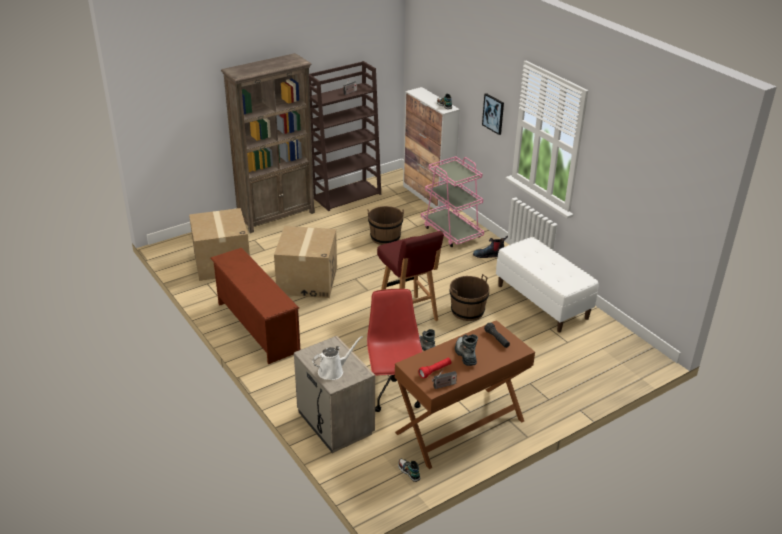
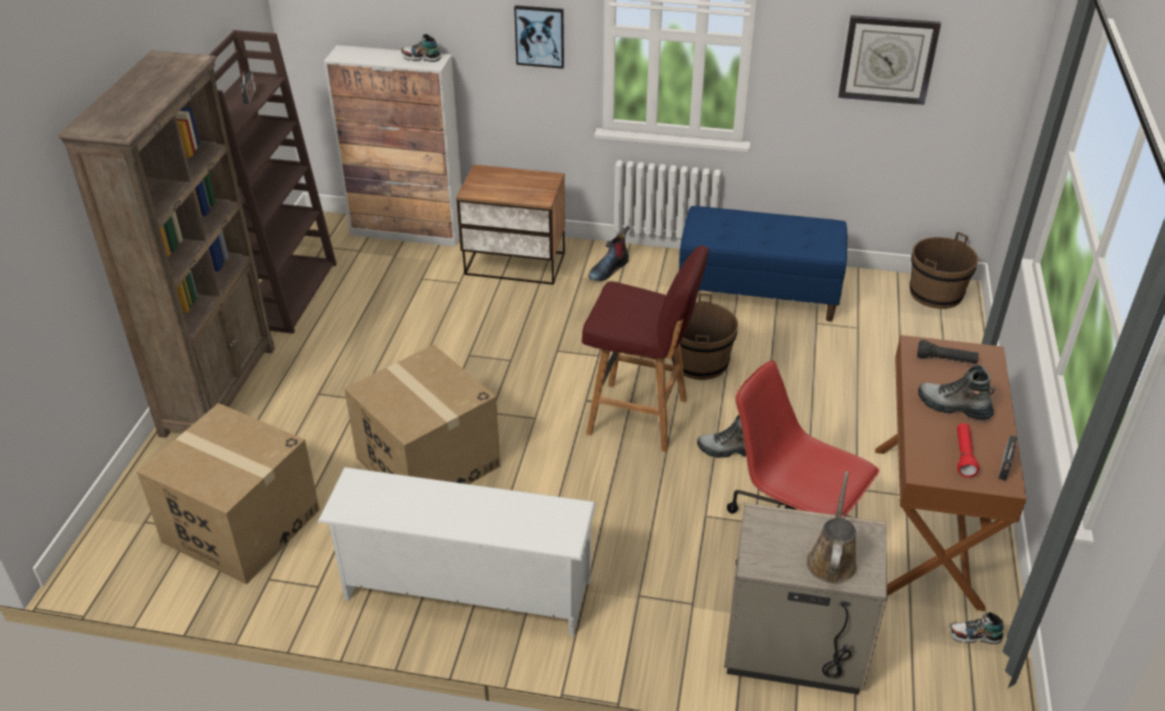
camera: 45 degrees left, 5 degrees up
brown shoe rack [210,248,300,364] -> white shoe rack [318,467,596,636]
white watering can [312,336,363,380] -> brown watering can [807,471,857,584]
brown bucket [368,206,404,245] -> brown bucket moved to [910,232,978,309]
pink cart [421,156,484,247] -> nightstand [456,164,565,285]
white bench [496,237,599,332] -> blue bench [679,206,847,322]
none -> wall clock [838,15,941,105]

